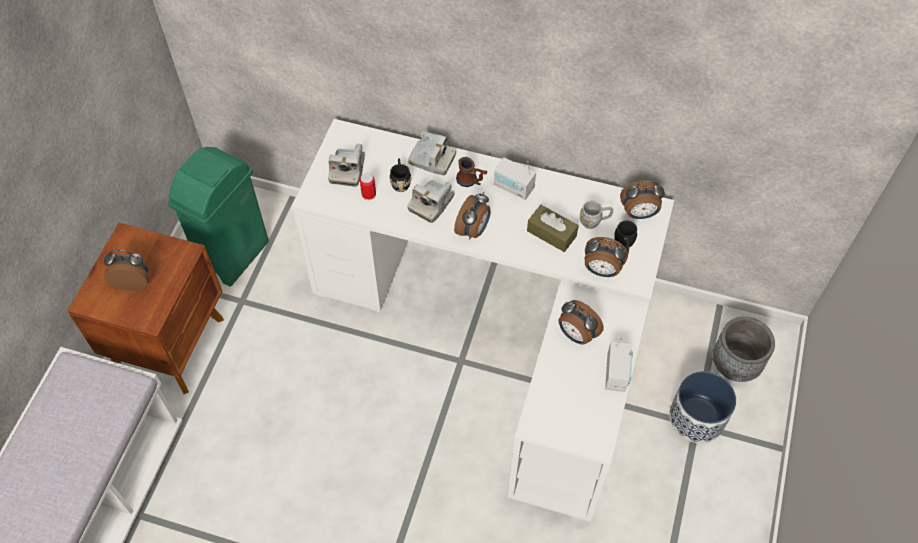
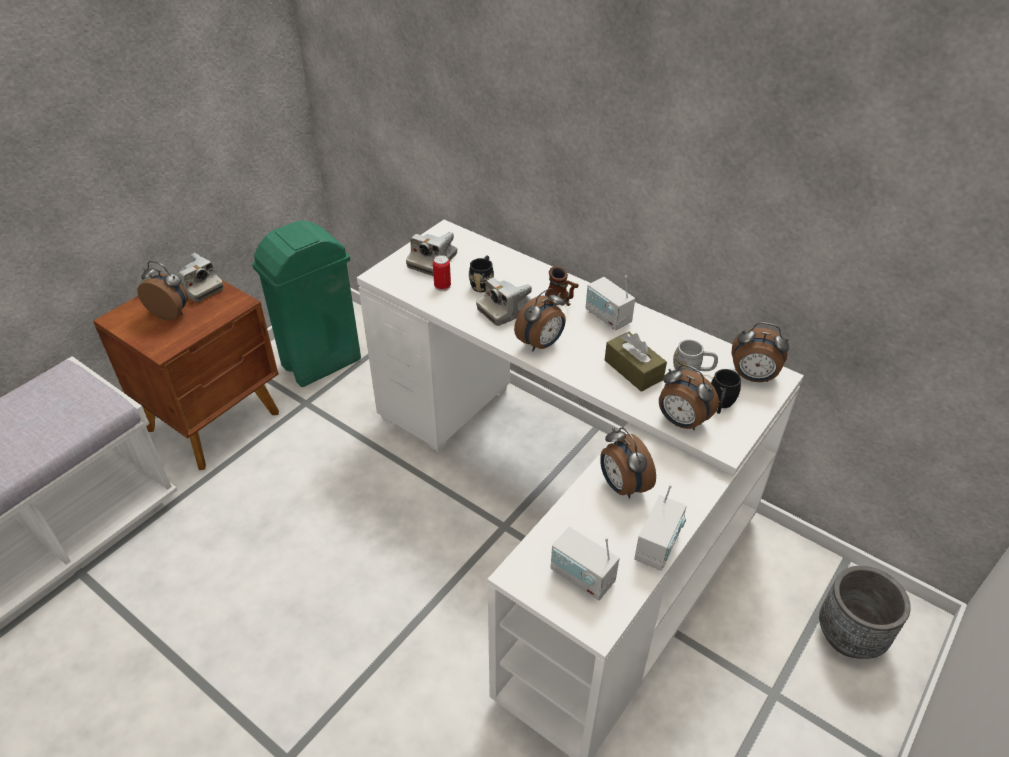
camera: 20 degrees right, 15 degrees down
camera [408,131,456,175] -> camera moved to [177,253,223,302]
planter [669,371,736,443] -> none
none -> radio [550,527,619,601]

